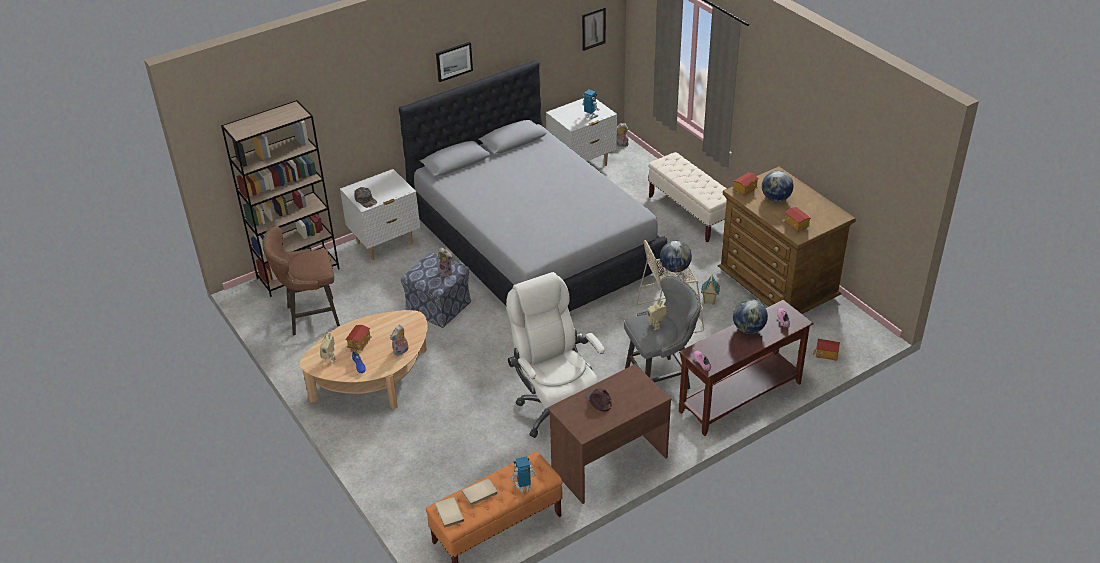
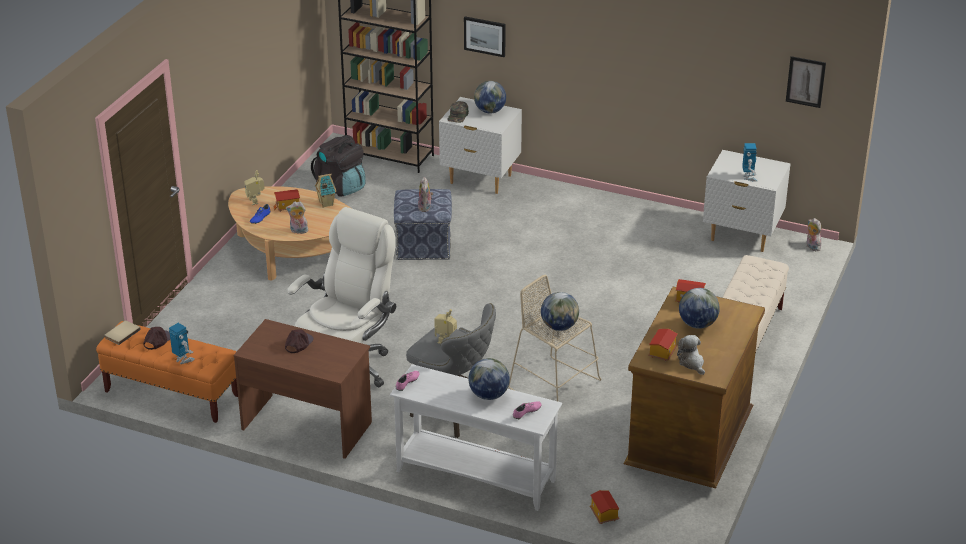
camera: 55 degrees right, 5 degrees down
brown stool [263,226,340,335] -> black backpack [311,135,366,197]
grey bed [399,60,667,312] -> none
picture [436,42,473,82] -> picture moved to [464,17,506,57]
beige book [462,478,498,506] -> brown cap [143,327,170,350]
brown console table [679,300,814,436] -> white console table [390,364,562,511]
toy house [701,274,720,305] -> toy house moved to [315,174,336,208]
none -> globe [474,81,506,114]
none -> plush toy [677,335,705,375]

